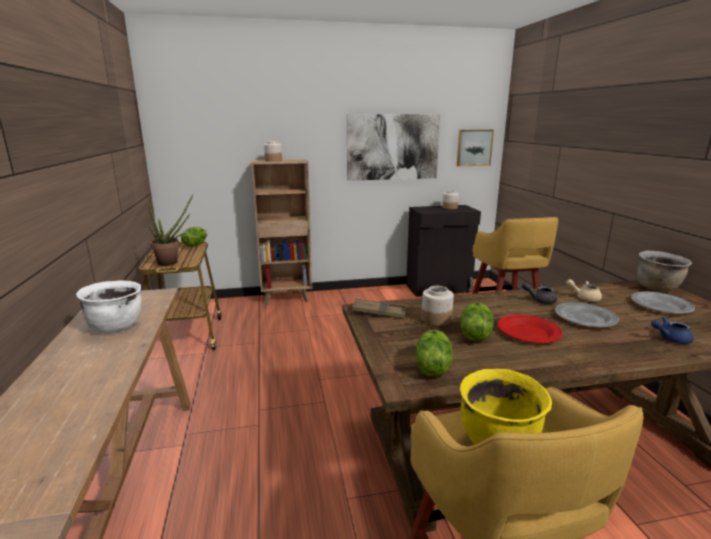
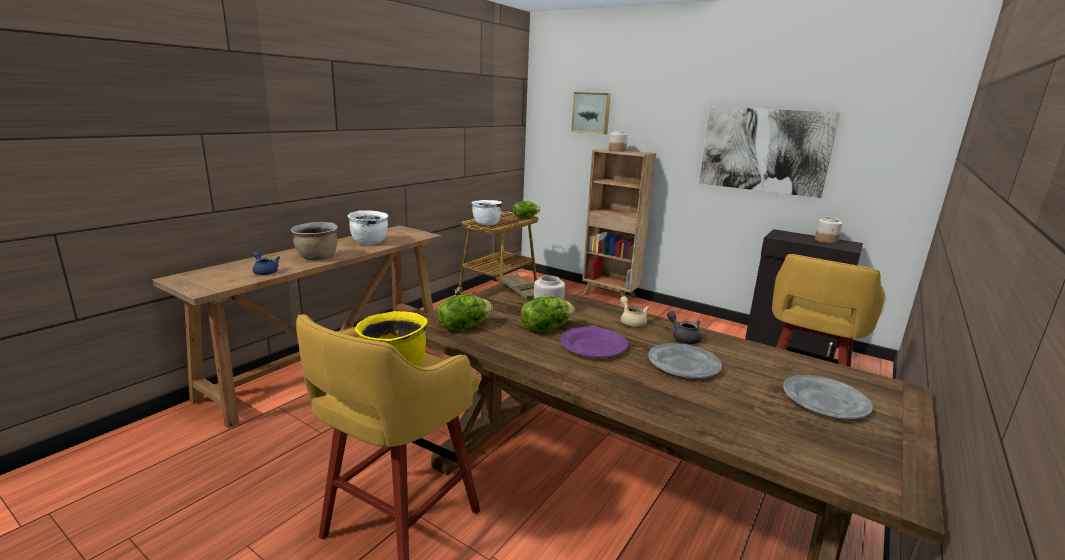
camera: 45 degrees right, 0 degrees up
potted plant [148,193,194,266] -> white cooking pot [472,200,502,225]
picture [457,130,494,166] -> picture moved to [571,92,611,135]
red plate [497,315,562,343] -> purple plate [560,327,628,357]
beige teapot [566,279,602,301] -> beige teapot moved to [620,296,650,327]
brown cooking pot [637,251,692,291] -> brown cooking pot moved to [291,222,338,260]
blue teapot [651,317,694,344] -> blue teapot moved to [253,251,280,275]

